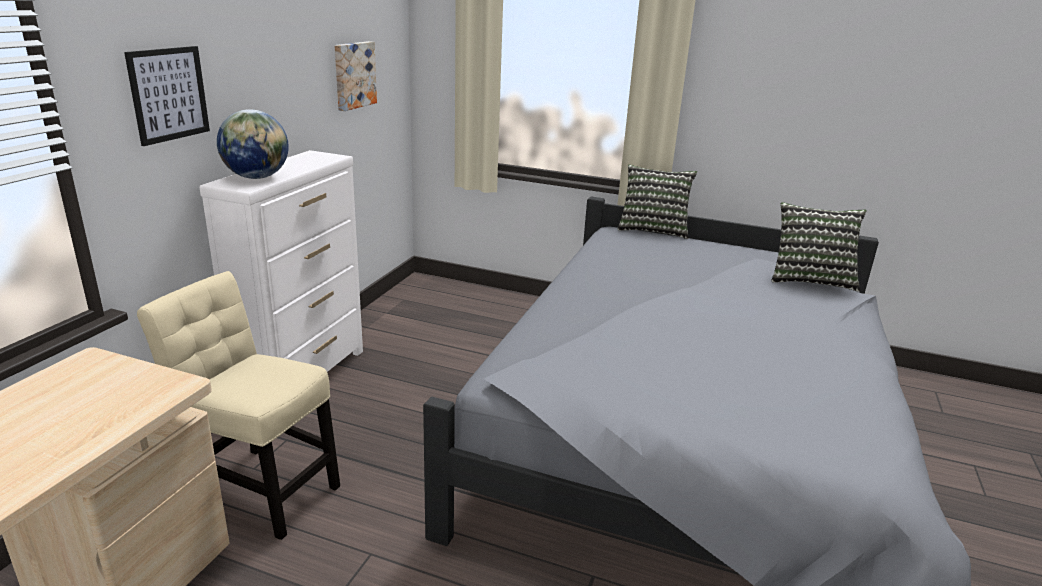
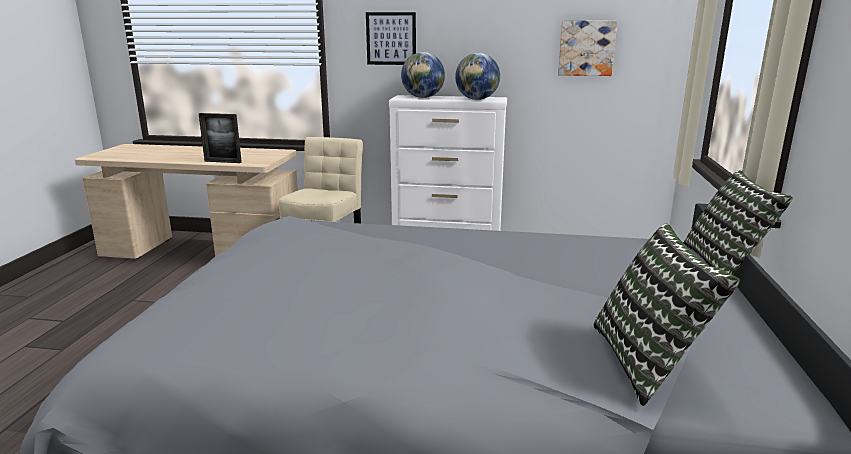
camera: 80 degrees right, 5 degrees down
none -> picture frame [199,113,242,163]
none -> globe [455,53,500,100]

